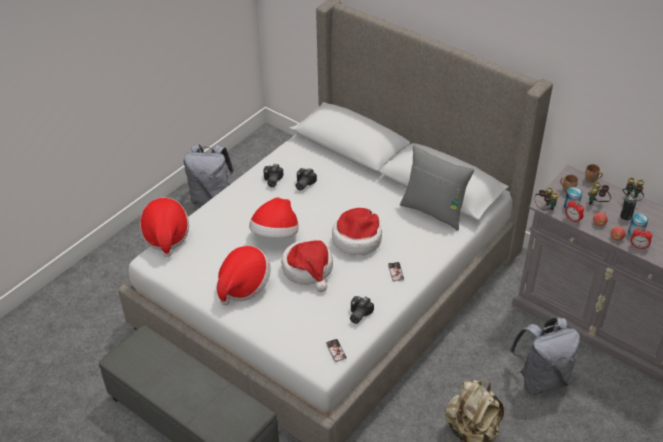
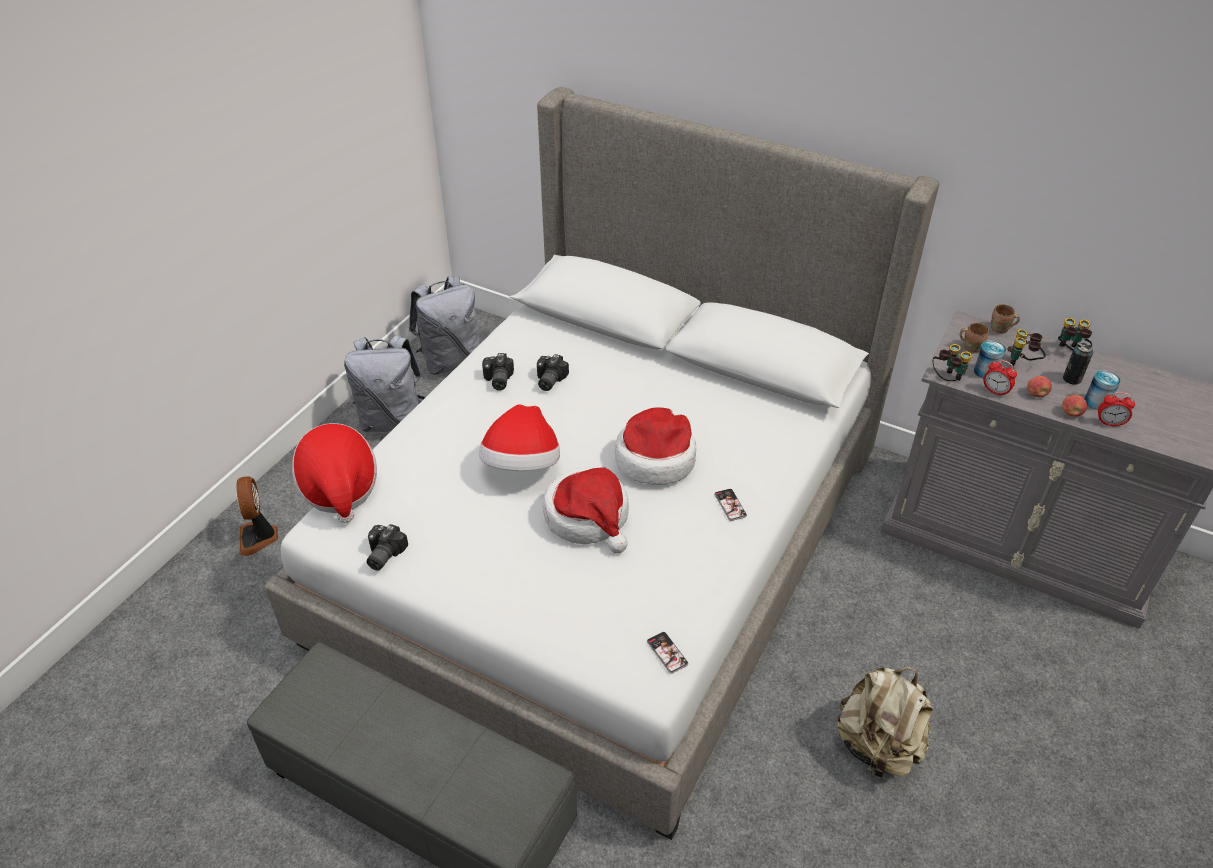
camera: 10 degrees left, 0 degrees up
hat [217,246,271,305] -> none
camera [350,296,374,324] -> camera moved to [367,524,408,571]
grey pillow [400,145,474,231] -> none
grey backpack [509,317,580,395] -> grey backpack moved to [409,276,480,375]
none -> fan [237,477,278,556]

